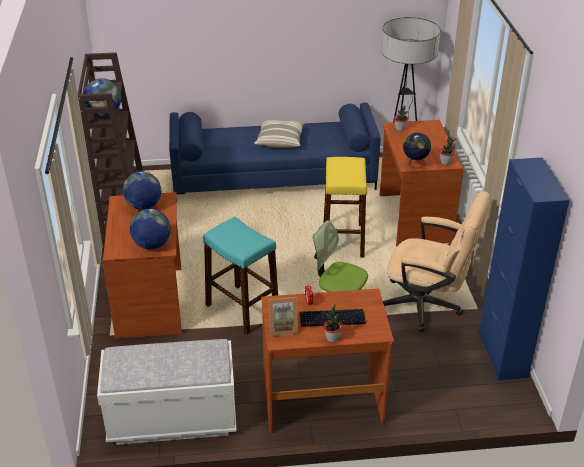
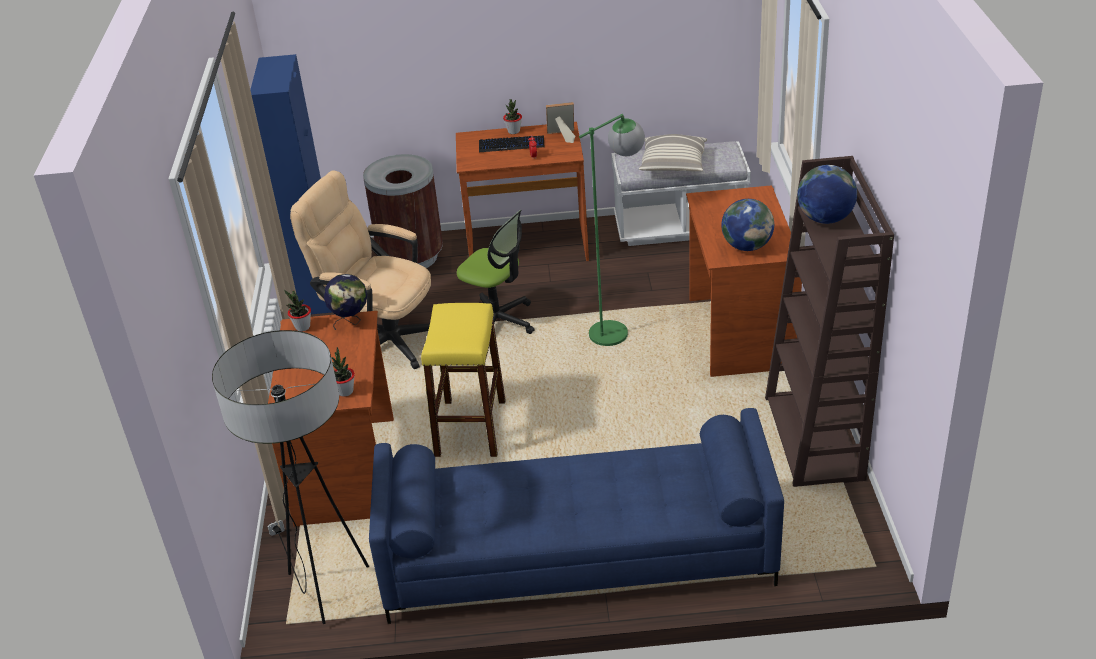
camera: 175 degrees left, 0 degrees up
globe [130,209,171,249] -> none
turquoise stool [203,217,278,335] -> green floor lamp [579,114,645,346]
pillow [254,120,304,148] -> pillow moved to [639,134,708,171]
none -> brown trash can [363,154,443,268]

